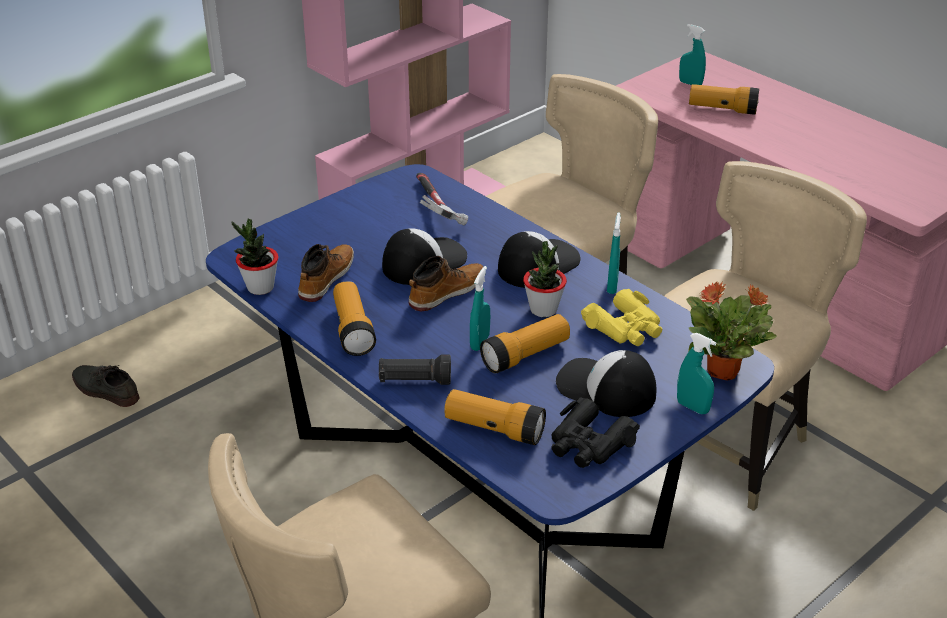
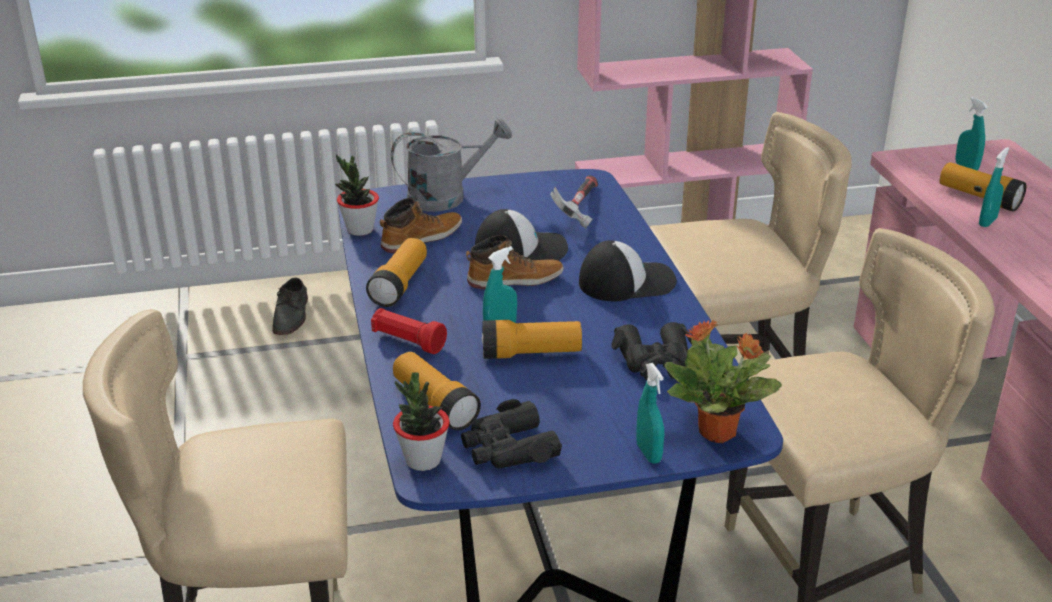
camera: 30 degrees right, 5 degrees down
grey shoe [72,365,139,407] -> grey shoe turned 150 degrees counterclockwise [272,278,308,335]
black flashlight [379,355,451,385] -> red flashlight [371,308,447,354]
potted plant [523,241,567,317] -> potted plant moved to [393,372,450,471]
cap [556,350,656,417] -> none
yellow binoculars [581,289,662,346] -> black binoculars [611,322,692,380]
turquoise spray bottle [607,212,621,294] -> turquoise spray bottle moved to [979,147,1009,227]
none -> grey watering can [391,118,512,211]

